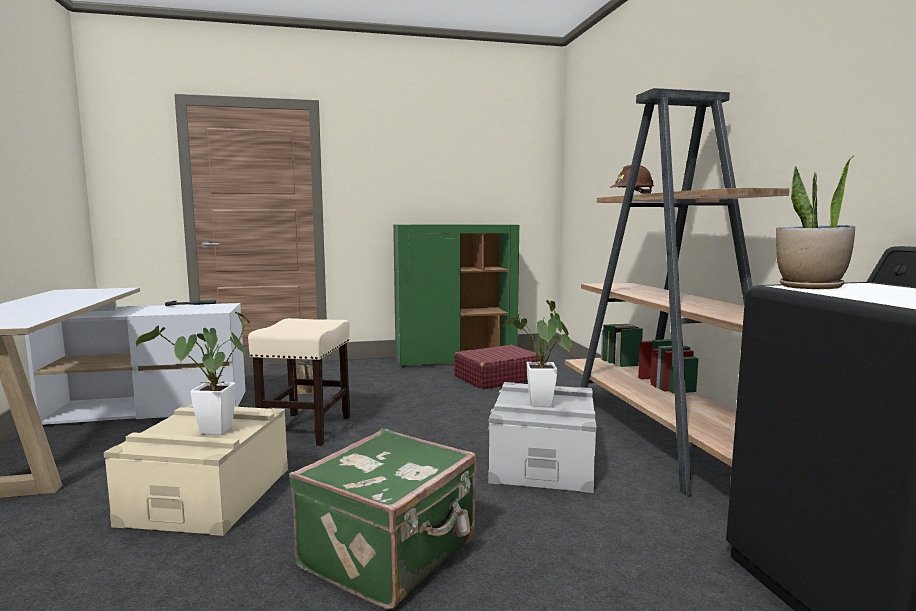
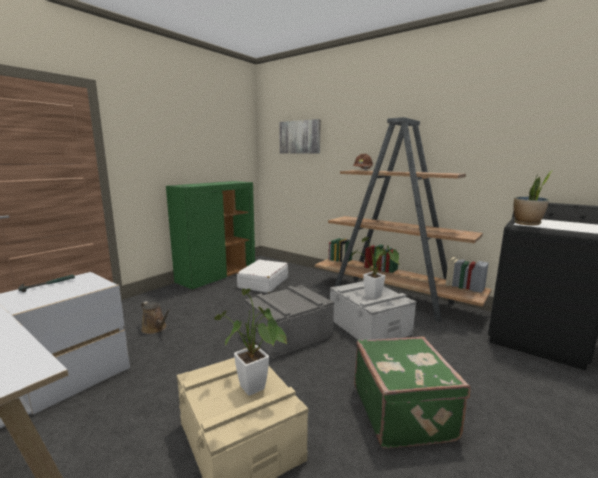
camera: 40 degrees left, 5 degrees up
beige stool [248,318,350,446] -> none
red suitcase [454,345,541,389] -> white suitcase [237,260,288,293]
none -> grey storage box [244,285,334,359]
none -> picture [279,119,321,154]

